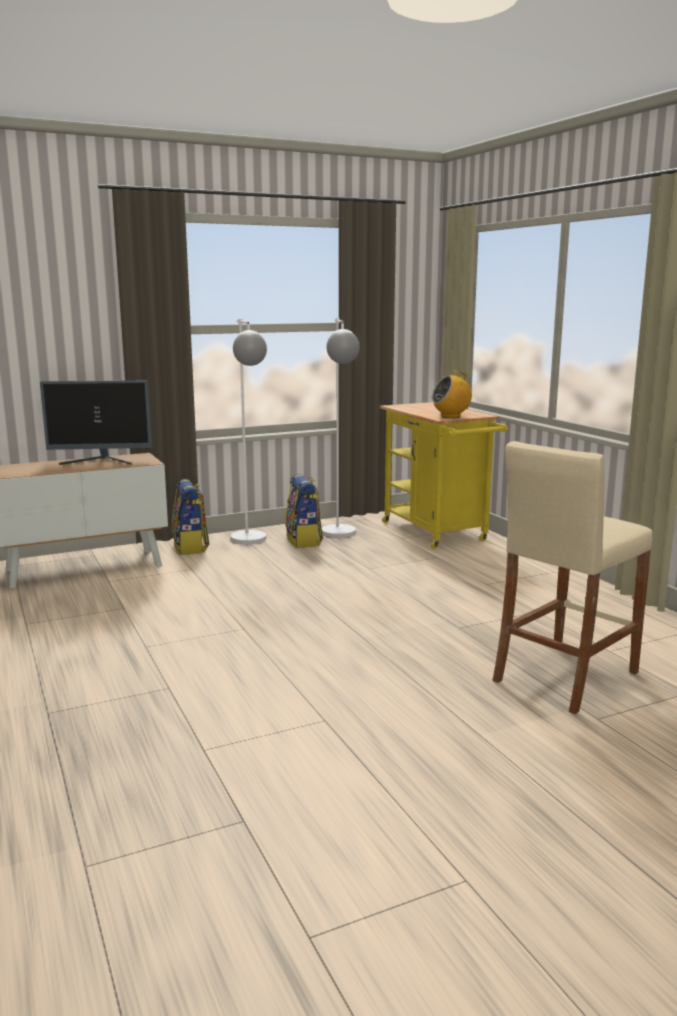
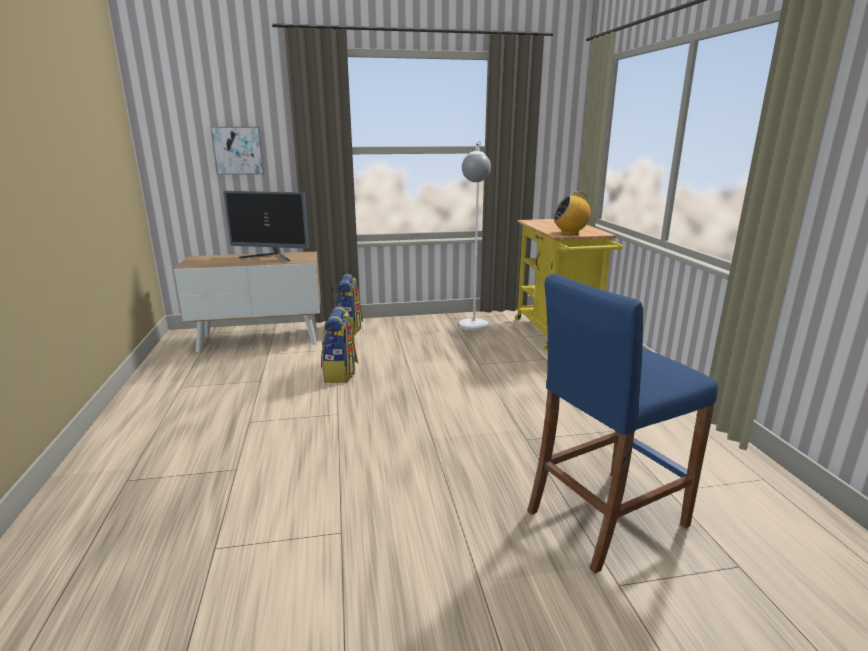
camera: 15 degrees right, 5 degrees up
white floor lamp [231,319,267,544] -> none
backpack [285,474,323,548] -> backpack moved to [321,306,358,383]
beige stool [492,441,652,714] -> blue stool [527,274,718,574]
none -> picture [210,127,264,175]

